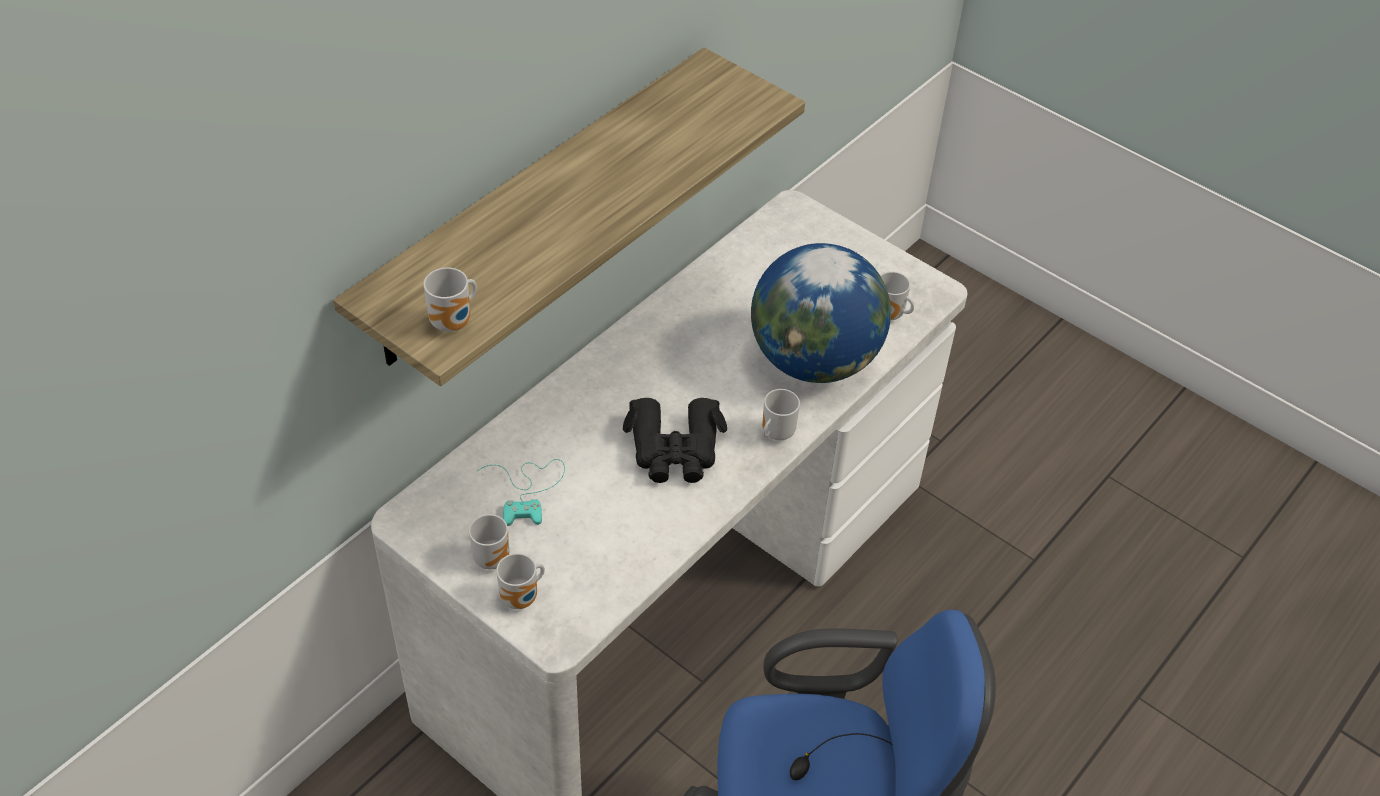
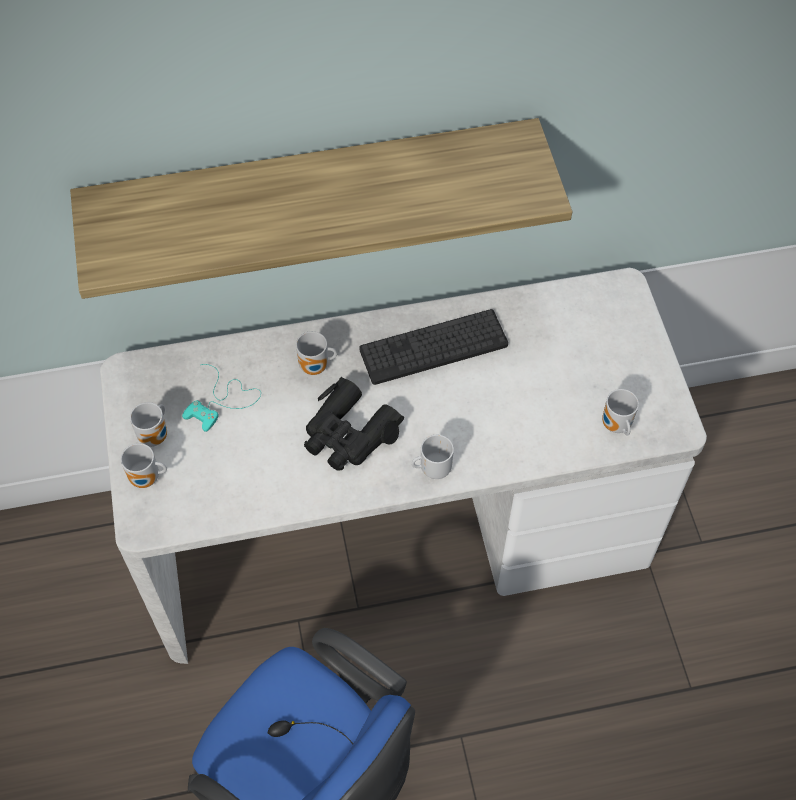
camera: 40 degrees right, 10 degrees up
mug [423,267,477,332] -> mug moved to [296,331,337,375]
globe [751,243,891,383] -> none
none -> keyboard [359,309,508,385]

